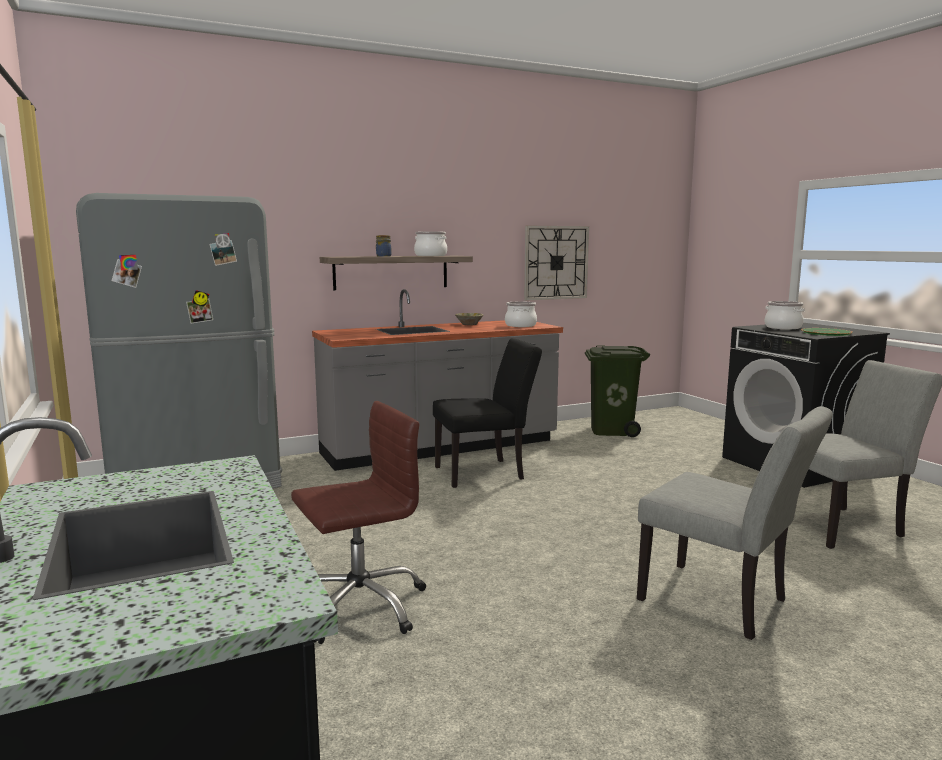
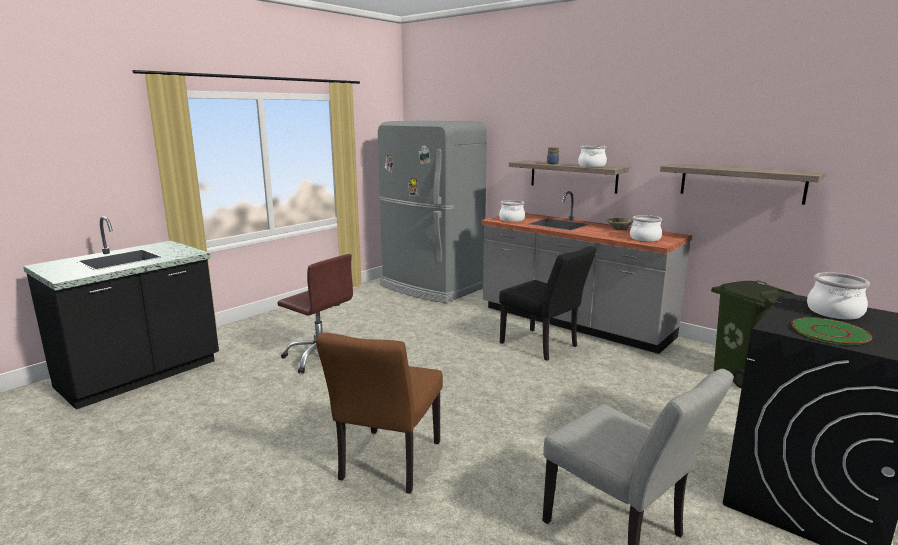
camera: 65 degrees right, 5 degrees up
wall clock [524,226,589,301] -> shelf [660,164,826,205]
grey chair [637,406,833,640] -> brown chair [316,332,443,493]
none -> cooking pot [499,200,525,222]

